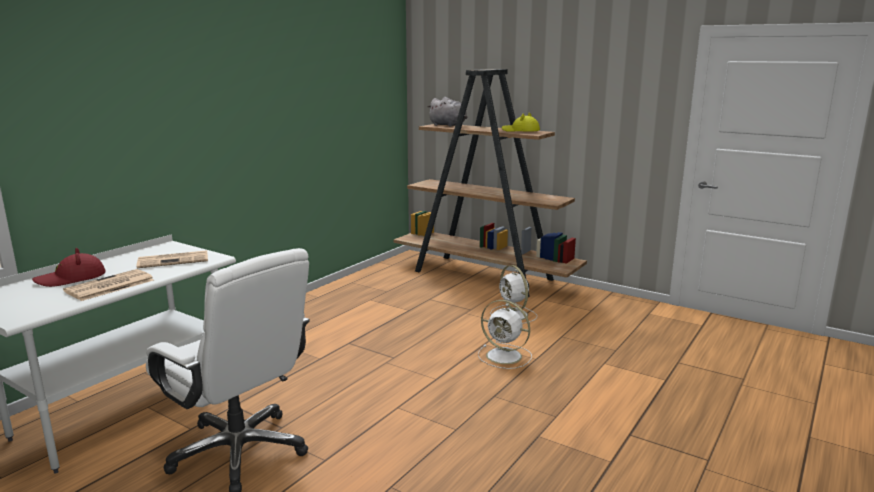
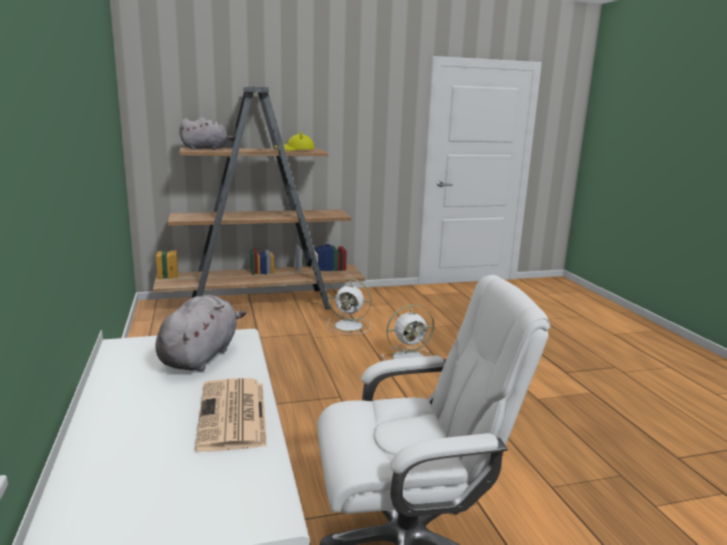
camera: 50 degrees left, 0 degrees up
red hat [32,248,106,287] -> none
newspaper [137,250,208,268] -> grey plush toy [155,295,246,371]

